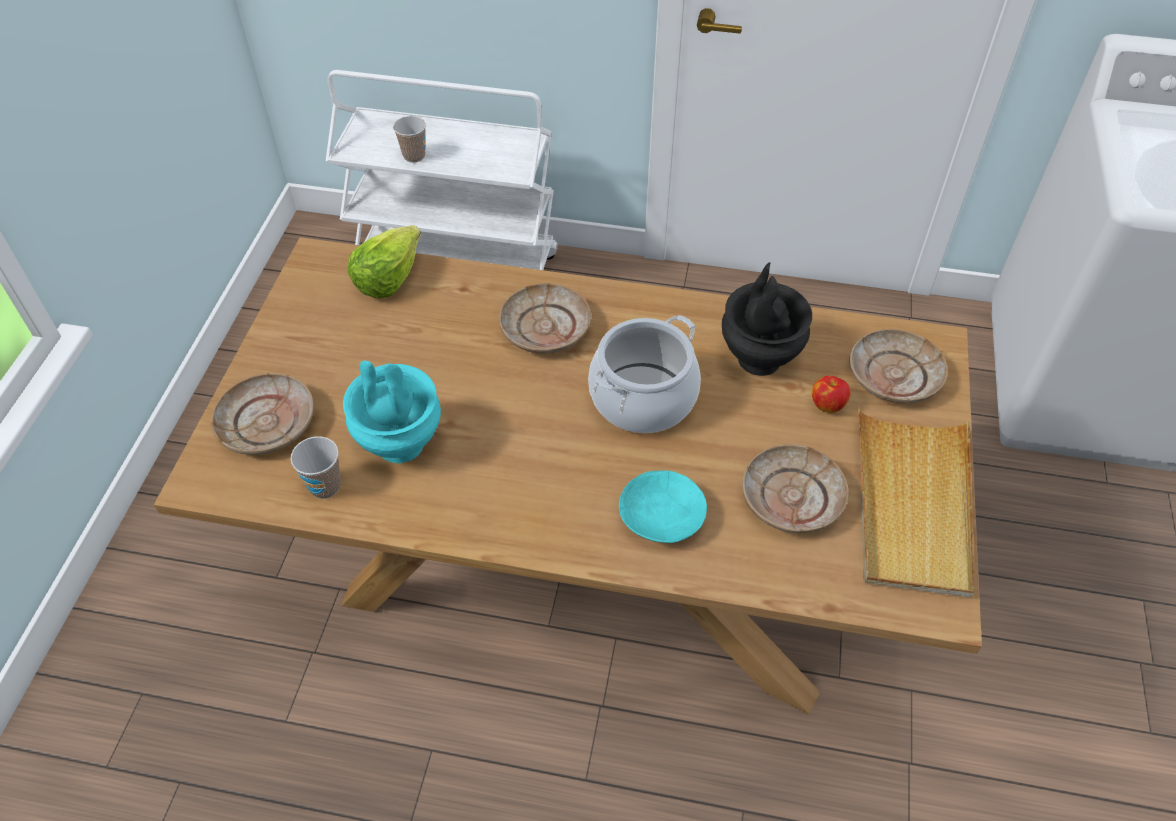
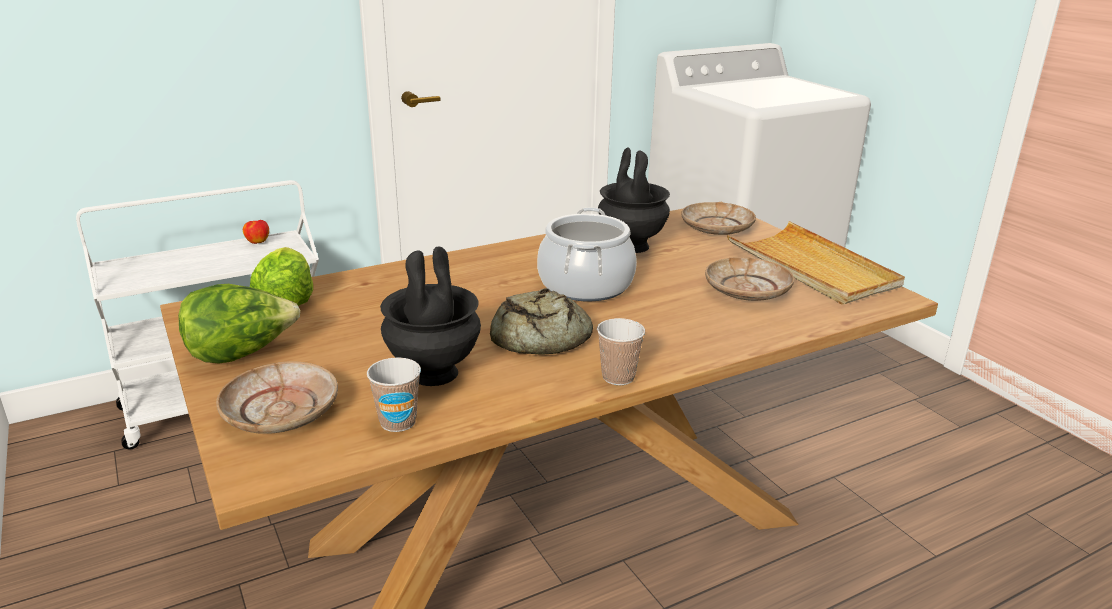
camera: 40 degrees left, 25 degrees down
turquoise vase [343,361,441,463] -> black vase [380,246,481,386]
cup [393,116,426,163] -> cup moved to [597,318,645,385]
beige plate [499,283,591,354] -> none
turquoise bowl [619,470,707,543] -> none
apple [812,376,850,413] -> apple moved to [243,220,269,244]
none -> lettuce [178,284,300,363]
none -> bread [490,288,593,355]

